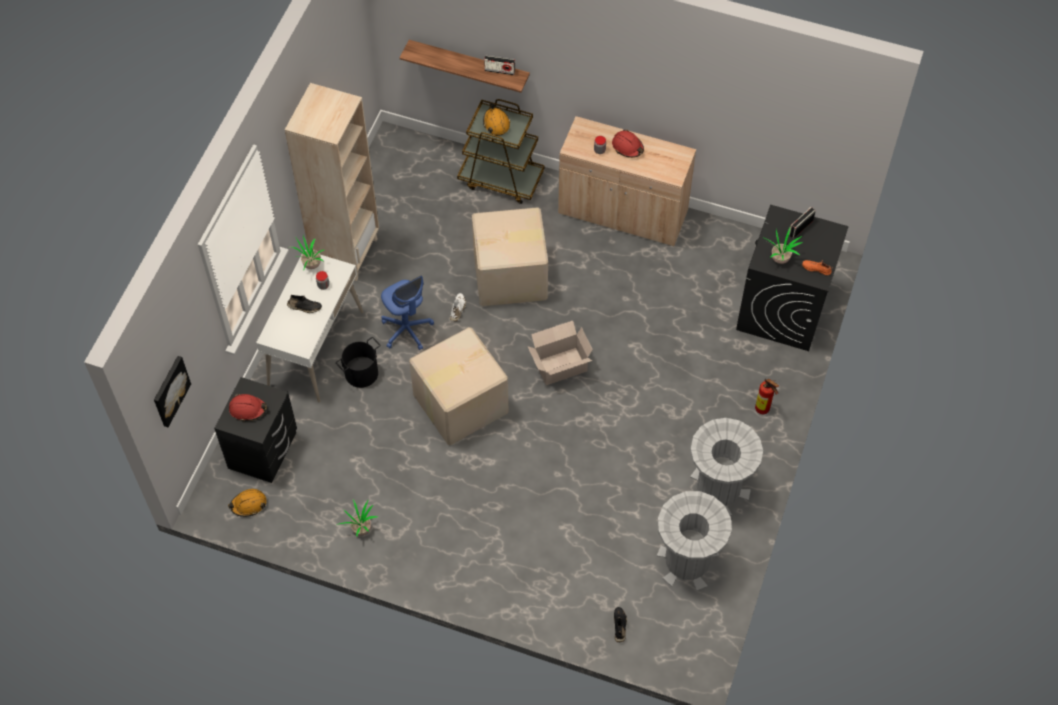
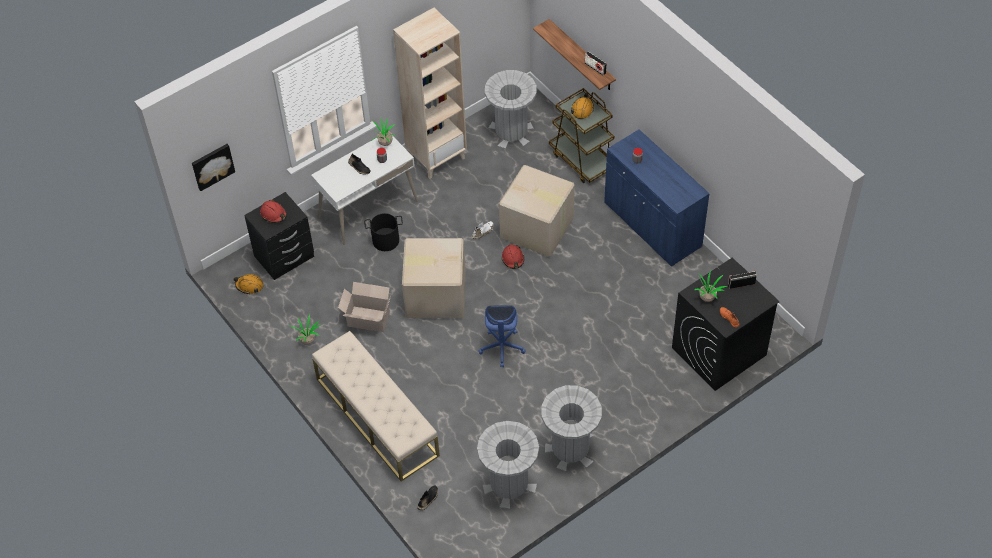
camera: 35 degrees right, 5 degrees down
blue office chair [381,275,434,350] -> blue office chair moved to [479,305,526,367]
cardboard box [528,321,593,385] -> cardboard box moved to [338,282,391,332]
beige cabinet [558,116,696,246] -> blue cabinet [604,129,710,266]
red hard hat [612,130,644,158] -> red hard hat moved to [501,245,524,269]
fire extinguisher [755,379,779,414] -> none
none -> beige bench [312,331,440,481]
none -> grey trash can [485,70,537,149]

